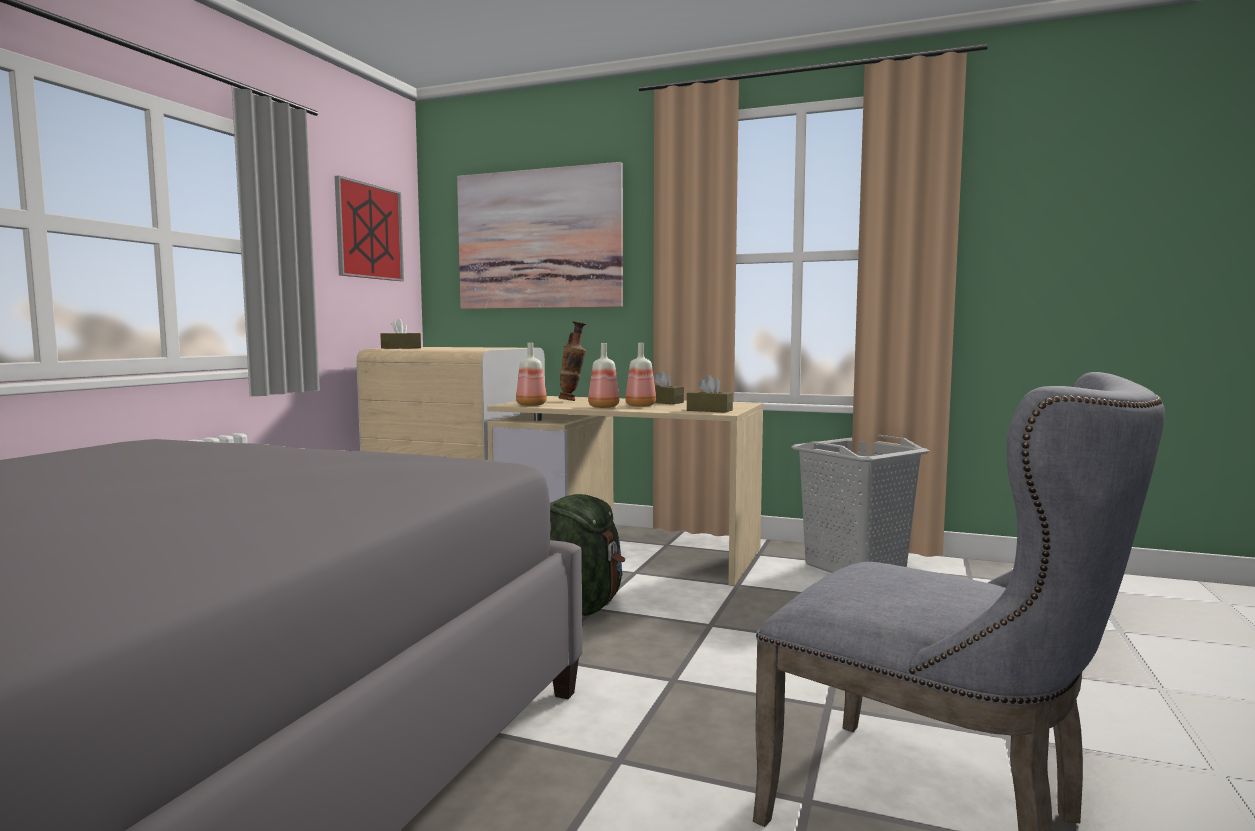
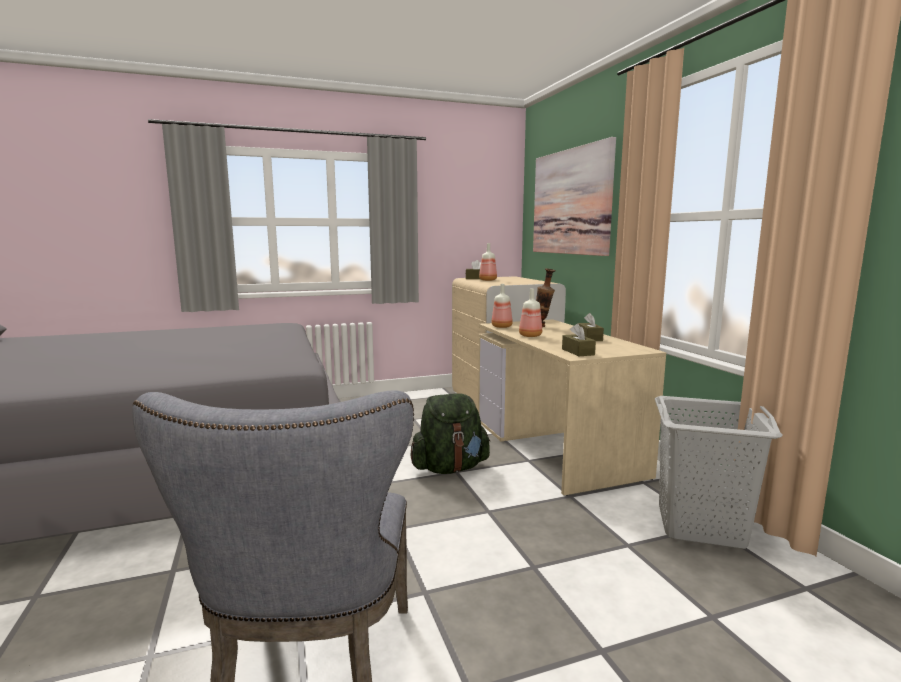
camera: 50 degrees right, 5 degrees up
picture [335,176,404,281] -> none
bottle [625,343,656,407] -> bottle moved to [479,243,497,281]

